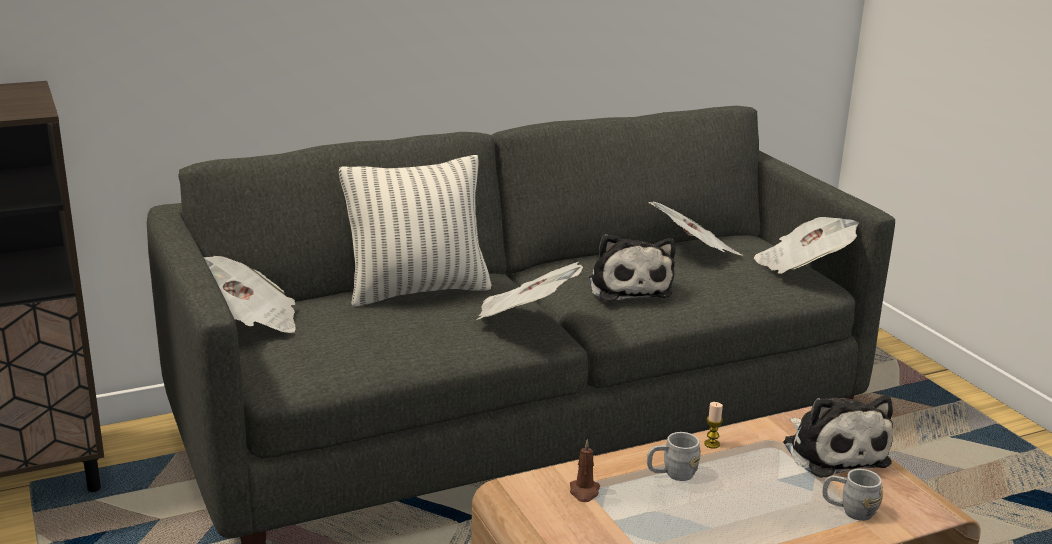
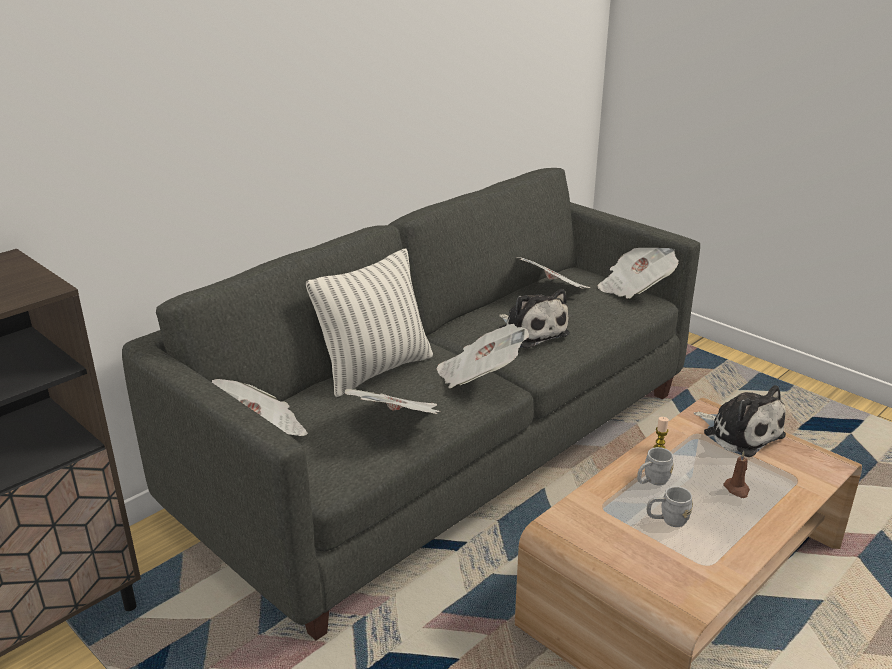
camera: 20 degrees left, 5 degrees up
brown candle [570,439,600,502] -> brown candle moved to [723,451,750,498]
grey mug [822,469,883,521] -> grey mug moved to [647,486,693,527]
none -> newspaper [345,389,440,414]

